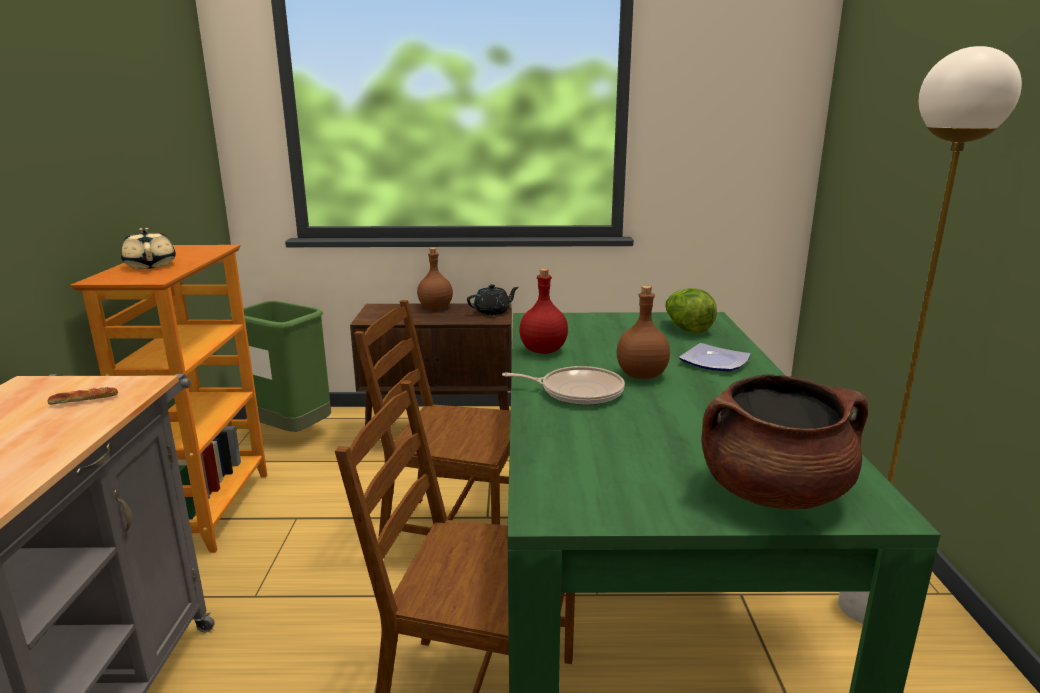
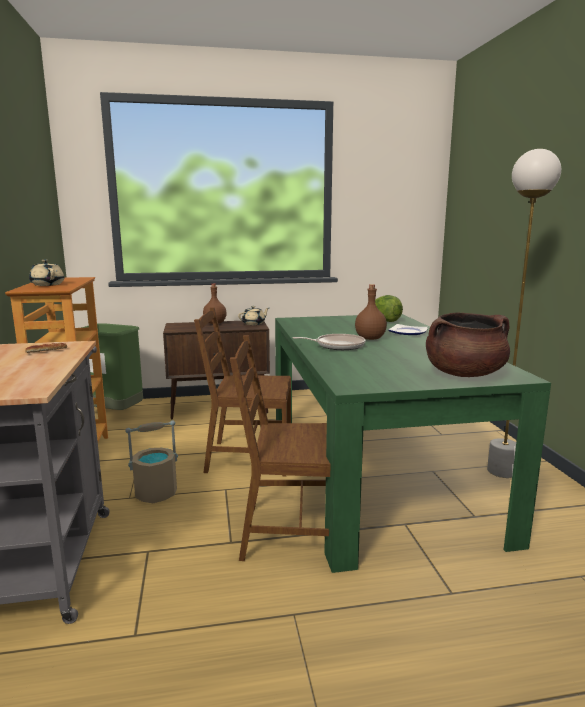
camera: 10 degrees left, 5 degrees down
black teapot [467,284,519,315] -> beige teapot [238,306,269,325]
red bottle [519,269,568,354] -> none
none -> beige bucket [125,421,178,503]

